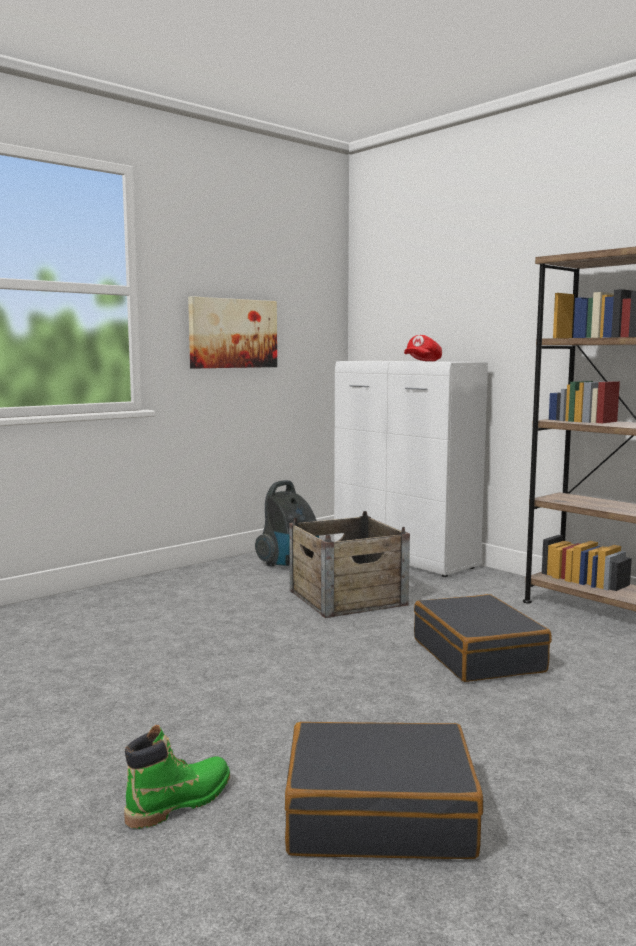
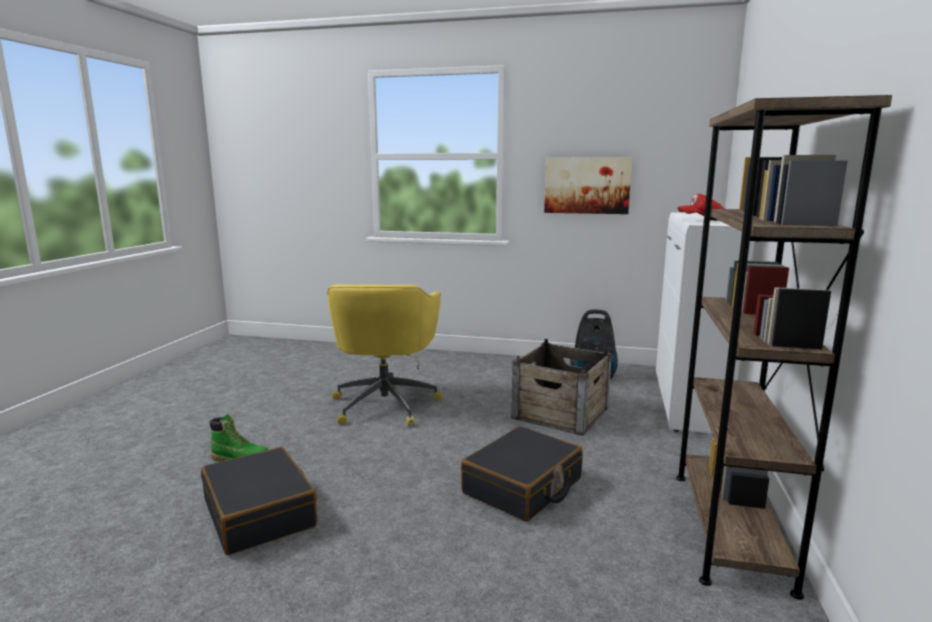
camera: 55 degrees right, 5 degrees up
none -> yellow office chair [327,284,443,426]

